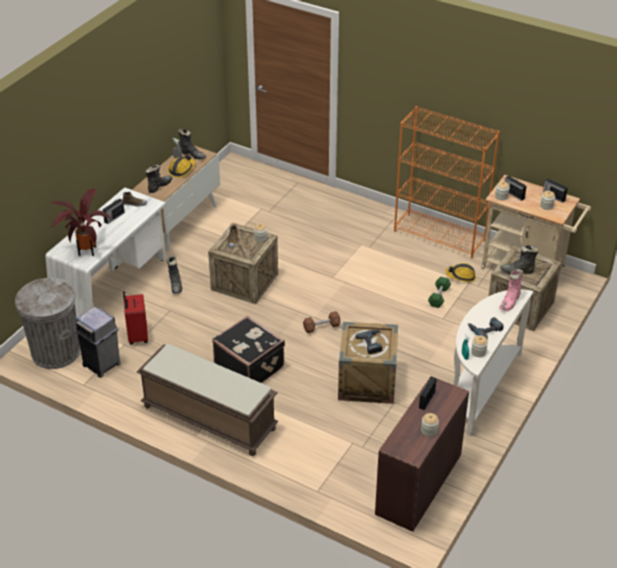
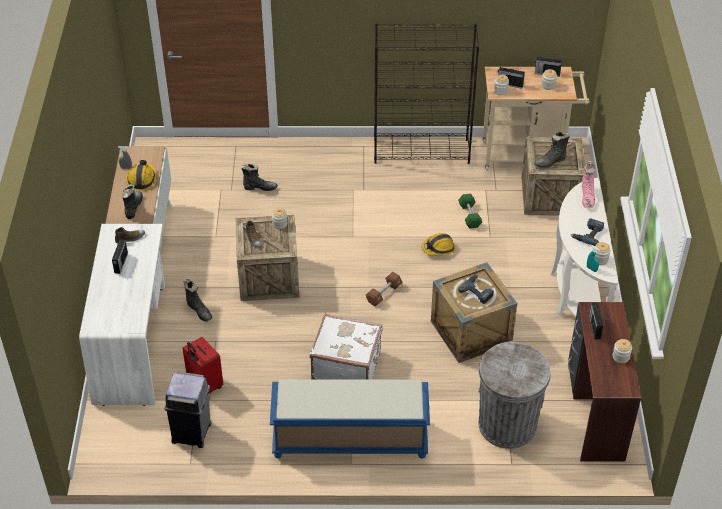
camera: 30 degrees left, 5 degrees up
grey trash can [15,277,80,369] -> grey trash can moved to [478,341,551,449]
potted plant [51,189,111,256] -> none
brown bench [137,344,278,456] -> blue bench [270,379,430,459]
black boot [178,129,206,160] -> black boot moved to [241,164,278,191]
black suitcase [212,316,285,383] -> white suitcase [310,314,382,379]
orange bookcase [394,106,500,259] -> black bookcase [374,23,479,164]
hard hat [446,263,476,282] -> hard hat moved to [421,233,455,256]

